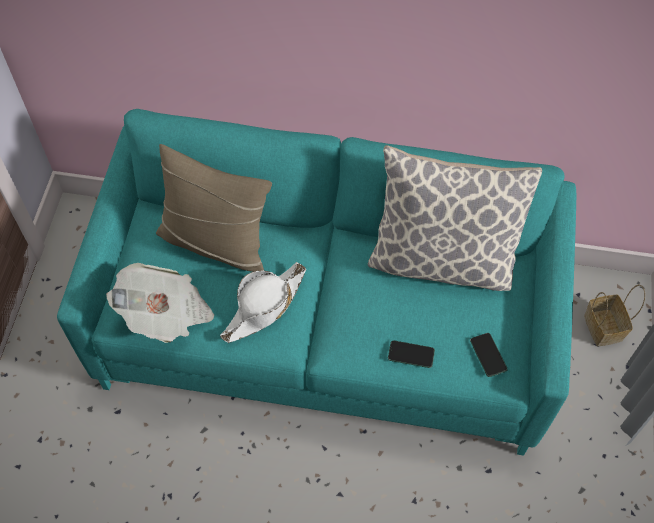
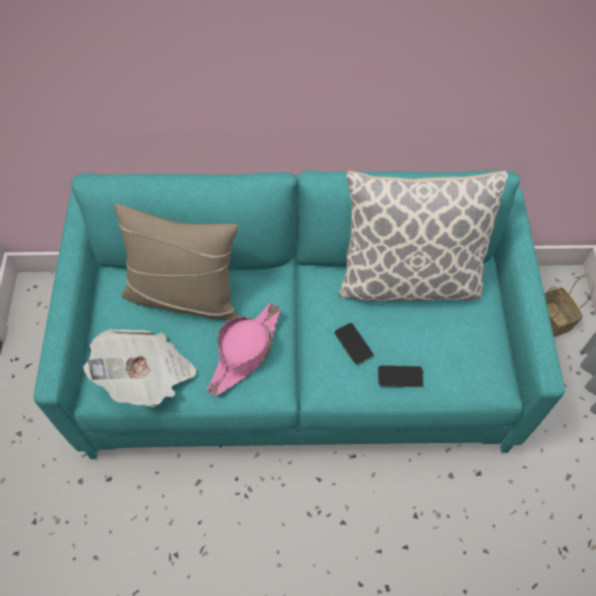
camera: 10 degrees left, 0 degrees up
white hat [220,262,306,343] -> pink hat [207,303,281,396]
phone [470,333,508,377] -> phone moved to [334,323,374,365]

